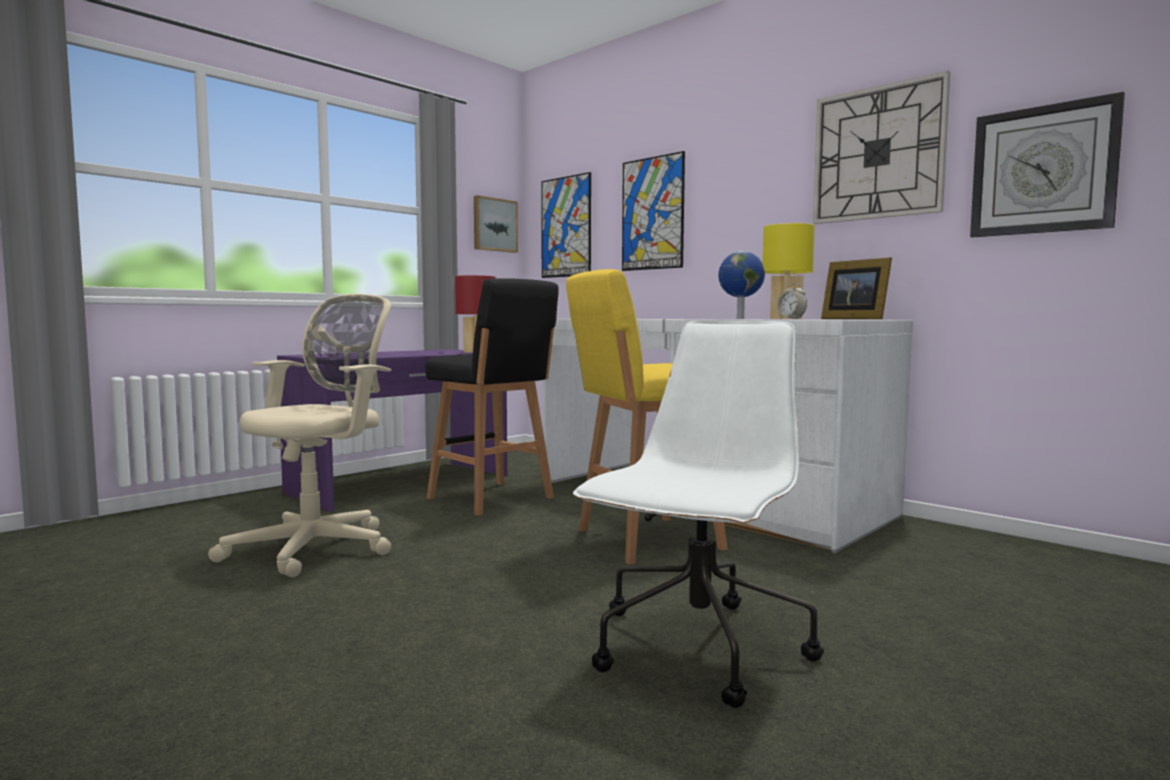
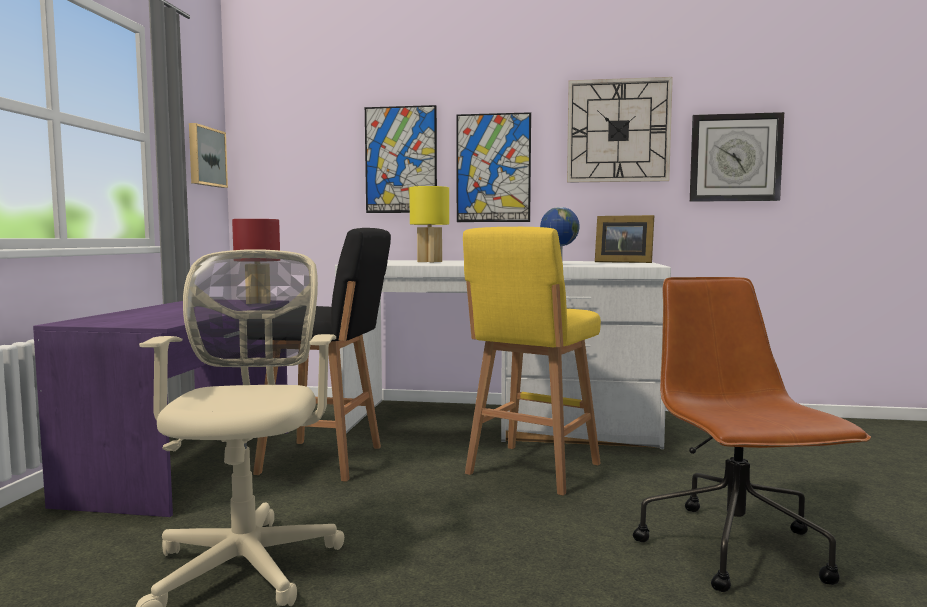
camera: 35 degrees left, 0 degrees up
picture [541,172,591,278] -> picture moved to [457,112,531,222]
white office chair [573,321,824,708] -> brown office chair [633,277,871,592]
yellow table lamp [763,223,815,319] -> yellow table lamp moved to [409,186,449,262]
alarm clock [777,283,807,319] -> none

